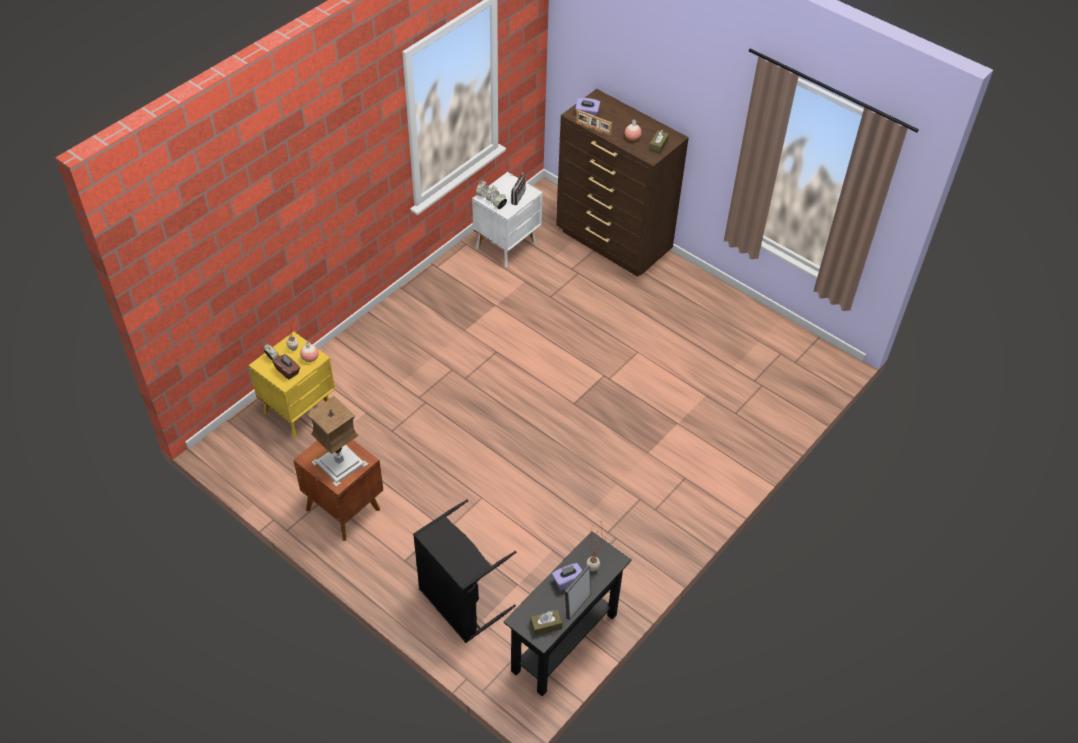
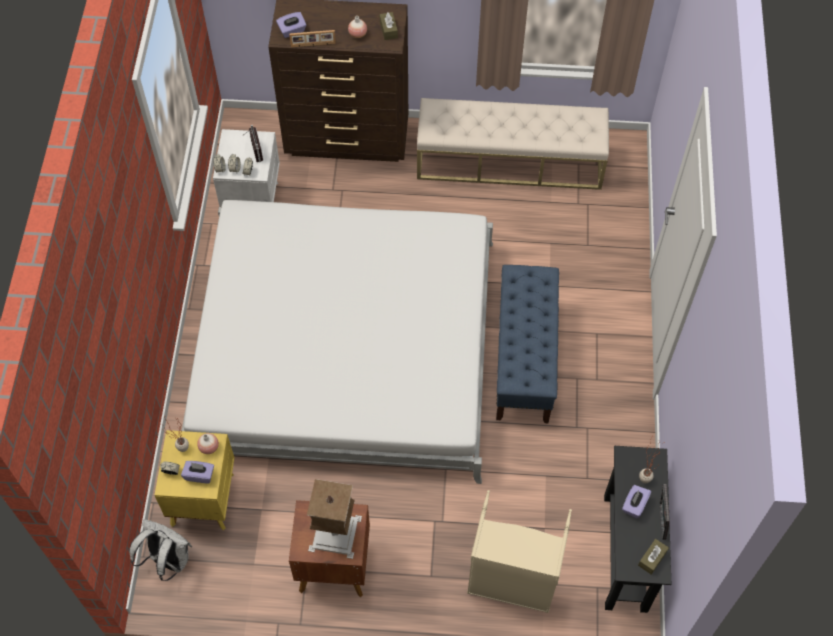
camera: 35 degrees left, 10 degrees up
brown tissue box [272,354,300,380] -> purple tissue box [181,461,214,484]
black laundry basket [413,499,517,643] -> beige laundry basket [467,490,572,613]
none -> white backpack [129,519,192,581]
none -> white bed [182,200,493,484]
none -> beige bench [417,98,609,190]
none -> blue bench [496,265,559,423]

